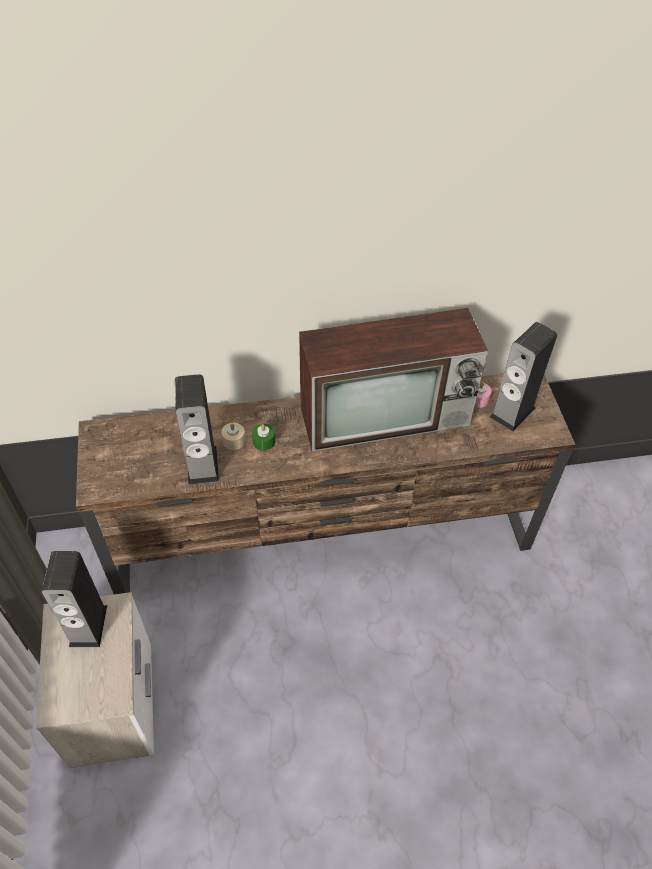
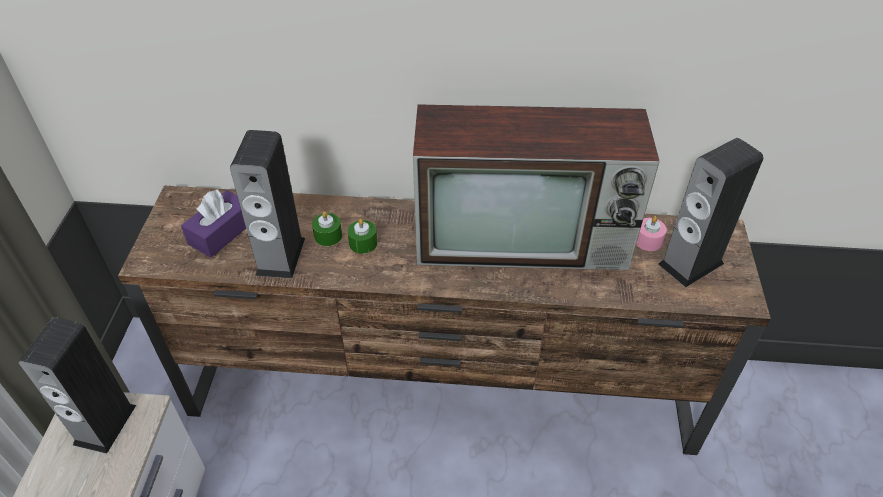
camera: 15 degrees right, 5 degrees down
beige candle [222,423,246,450] -> green candle [312,211,342,246]
none -> purple tissue box [181,189,246,258]

